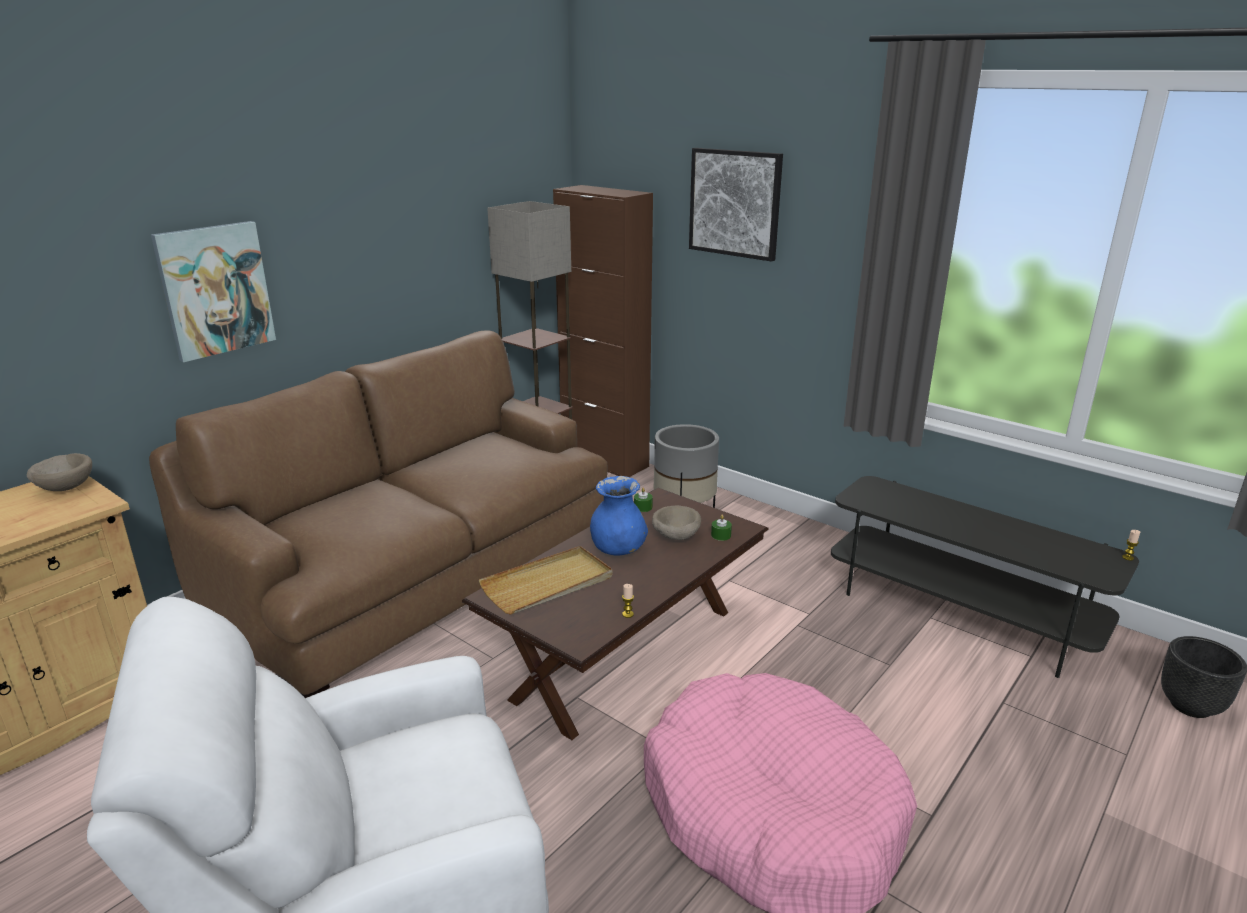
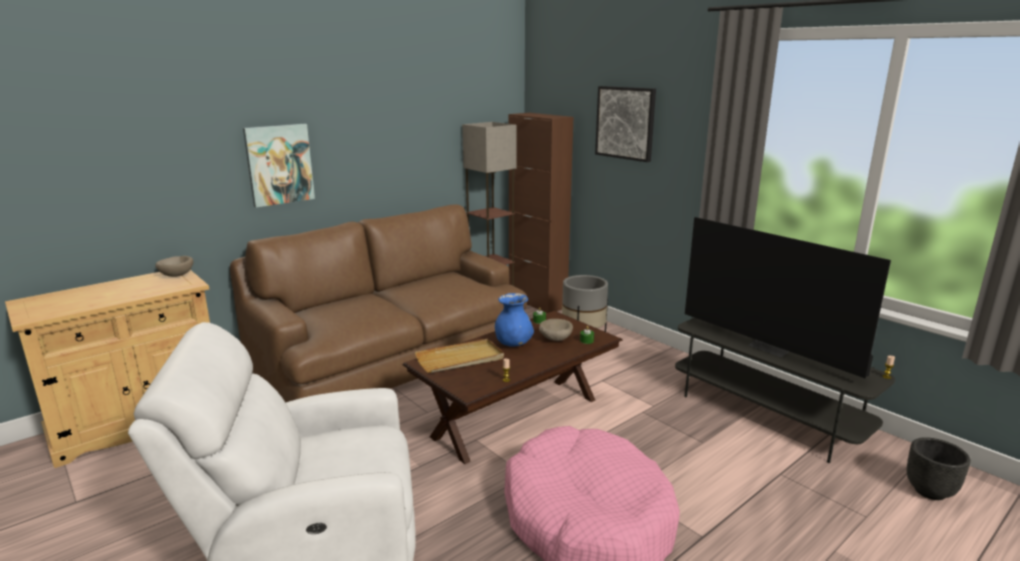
camera: 10 degrees right, 5 degrees down
none -> television [685,217,891,378]

